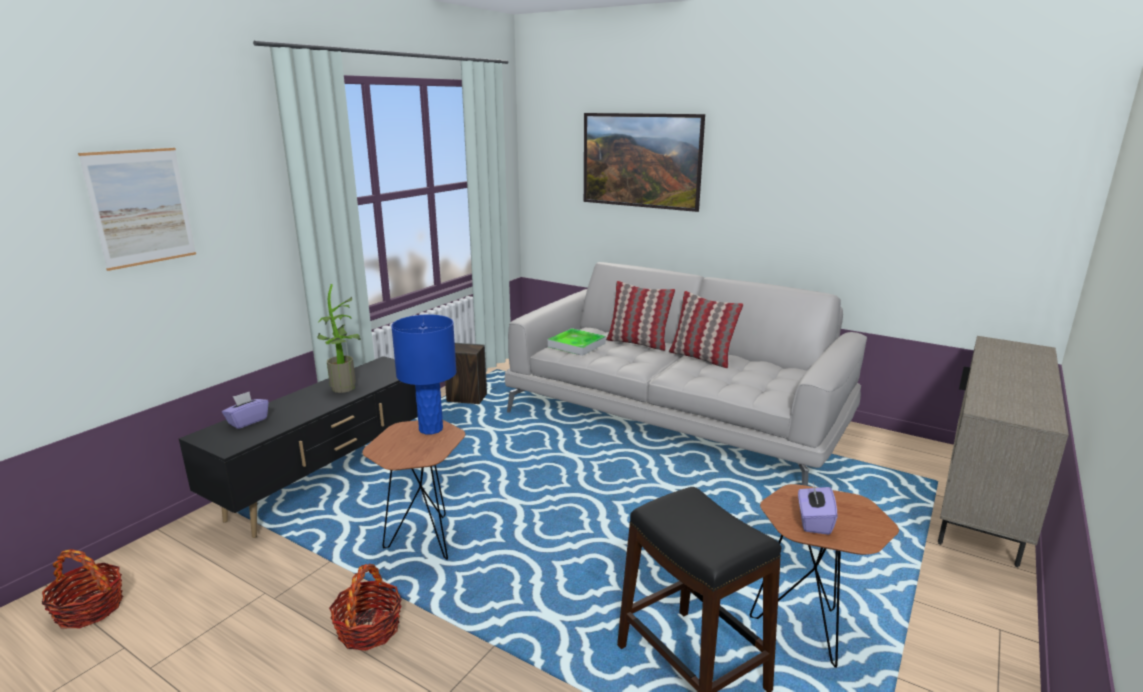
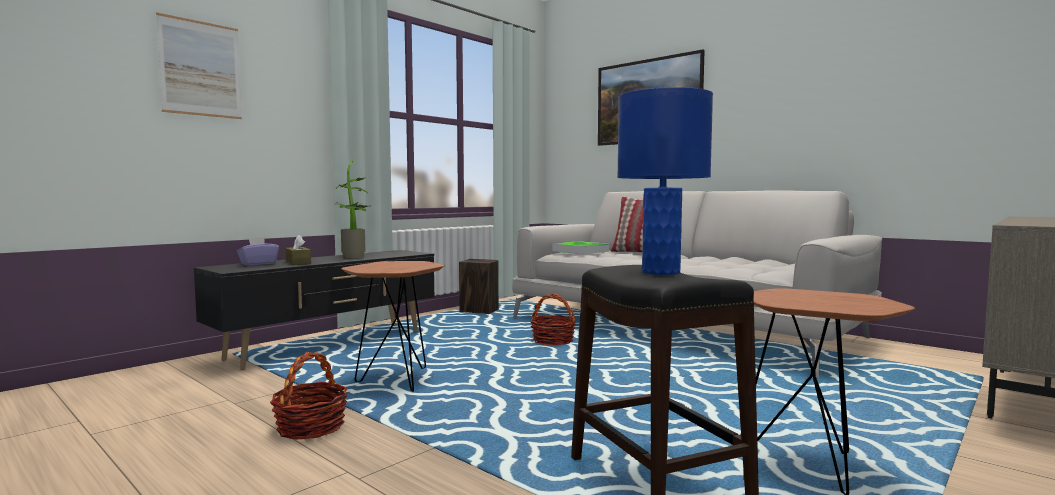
camera: 10 degrees right, 15 degrees down
basket [42,549,123,629] -> basket moved to [530,293,576,345]
blue table lamp [391,314,457,434] -> blue table lamp moved to [617,87,713,275]
pillow [669,291,743,368] -> none
purple tissue box [798,482,837,535] -> none
none -> brown tissue box [286,235,311,265]

